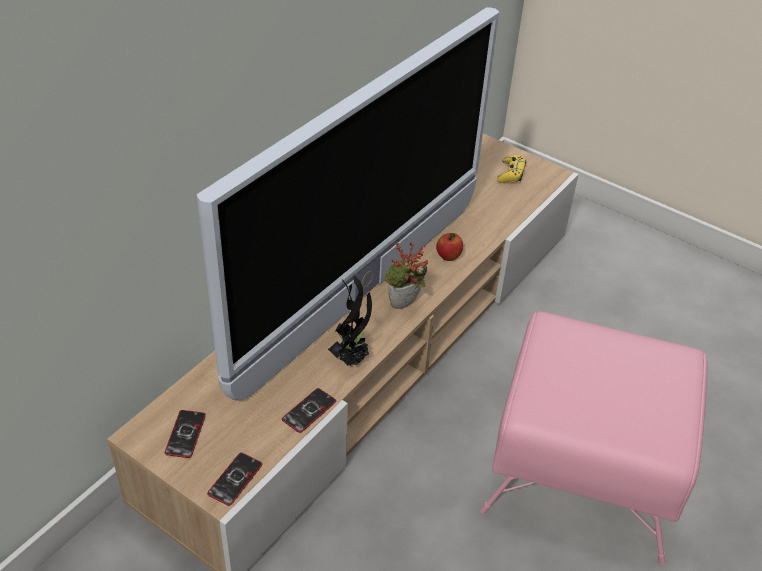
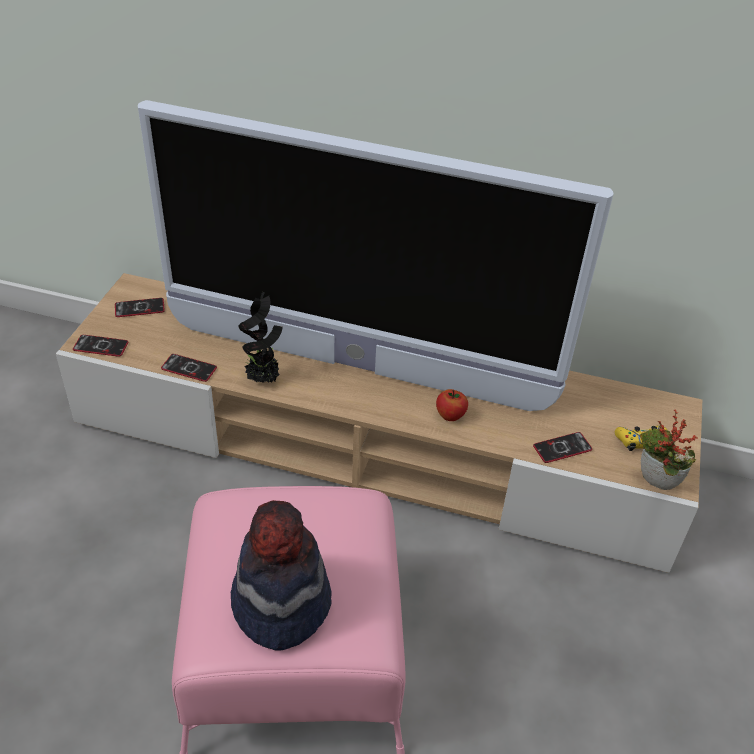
camera: 70 degrees right, 0 degrees up
potted plant [385,242,428,309] -> potted plant moved to [640,409,698,490]
none -> hat [231,500,332,651]
none -> phone [533,432,592,463]

